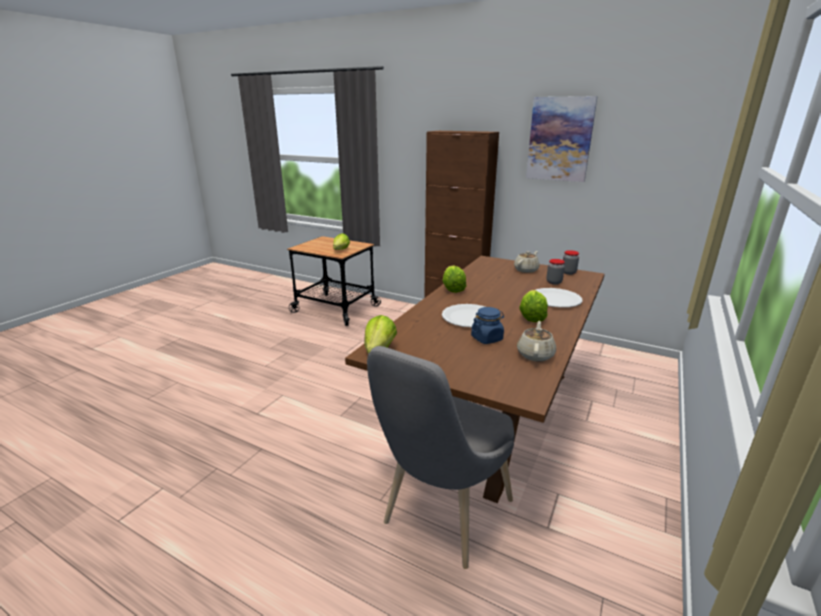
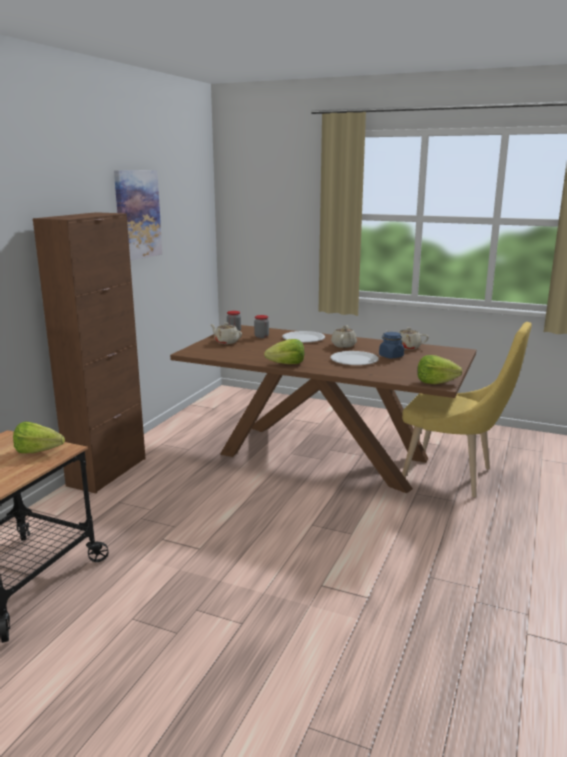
camera: 95 degrees left, 5 degrees down
grey chair [367,346,515,569] -> yellow chair [402,322,532,497]
lettuce [519,290,548,322] -> beige teapot [331,325,357,348]

